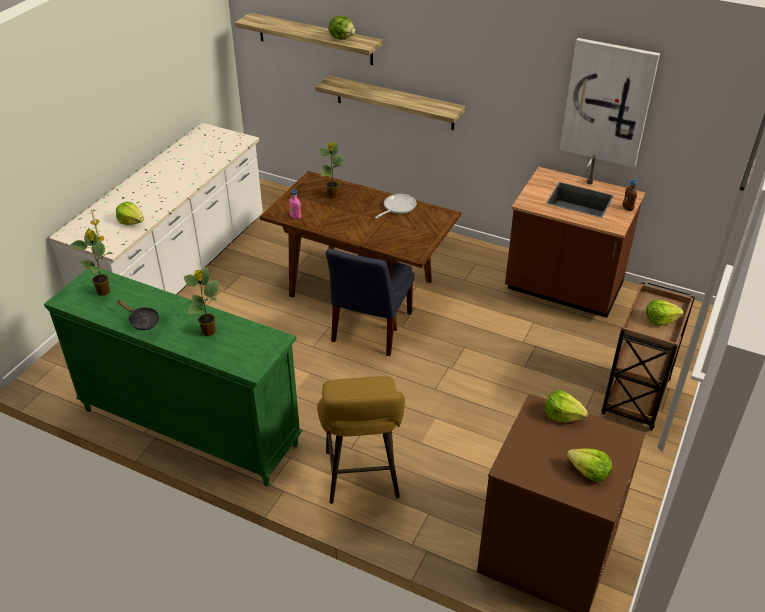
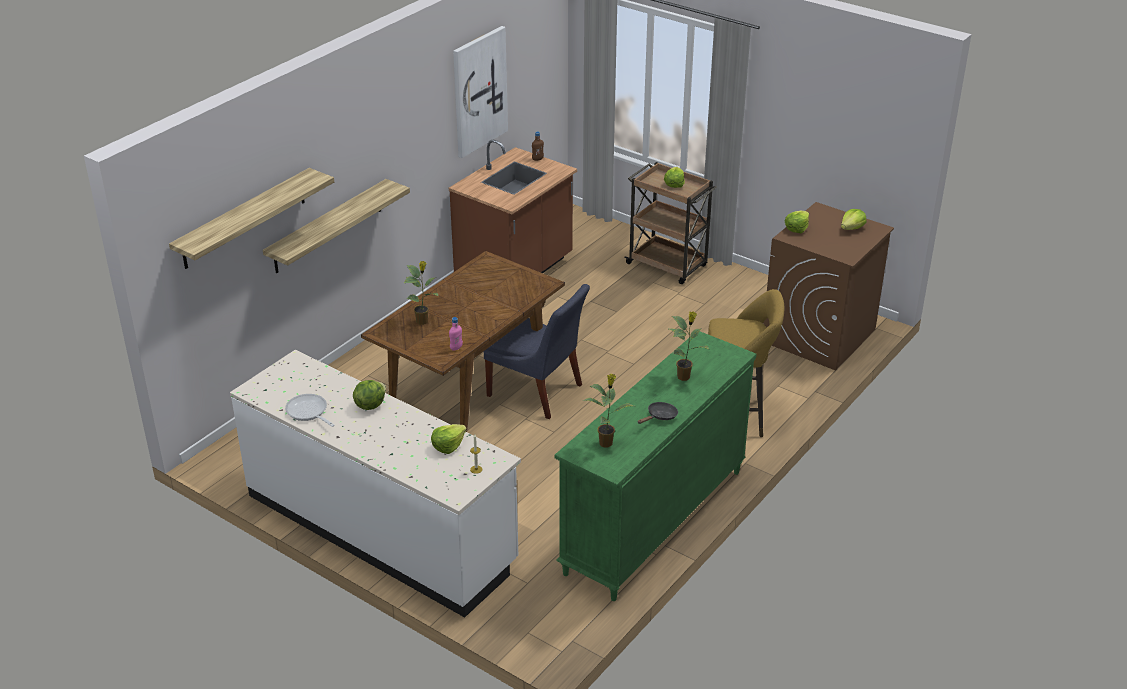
camera: 80 degrees left, 5 degrees down
lettuce [328,16,355,40] -> lettuce moved to [353,380,386,410]
frying pan [375,194,417,219] -> frying pan moved to [285,394,335,427]

